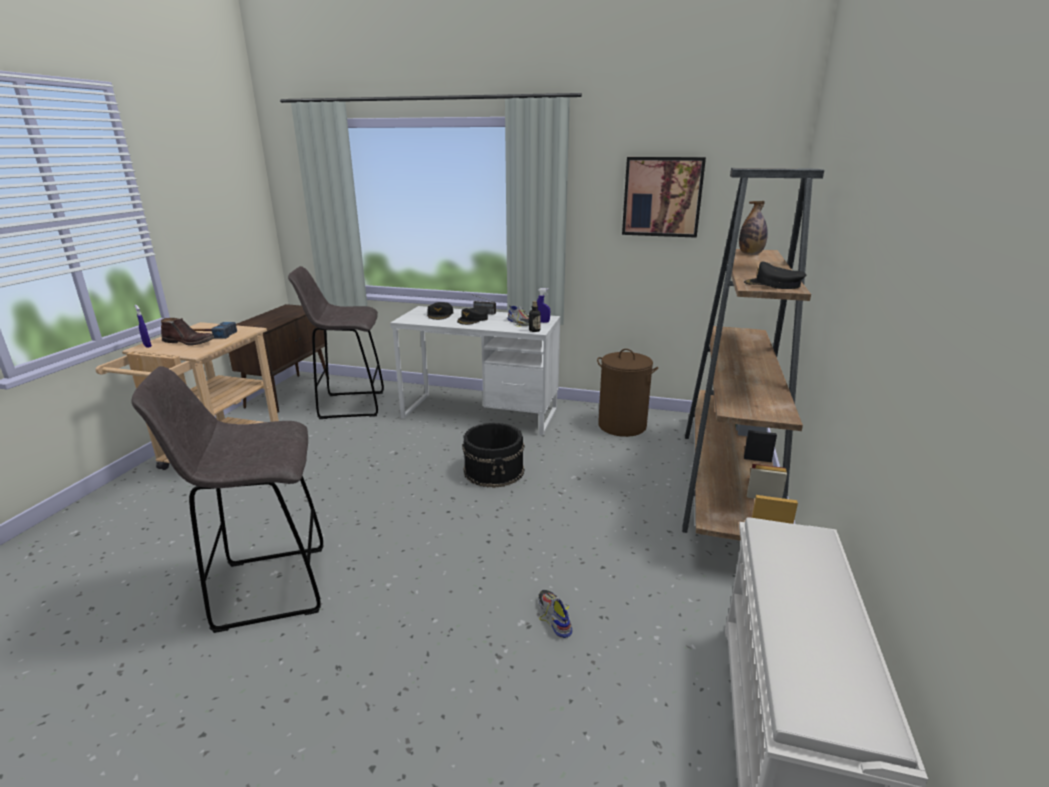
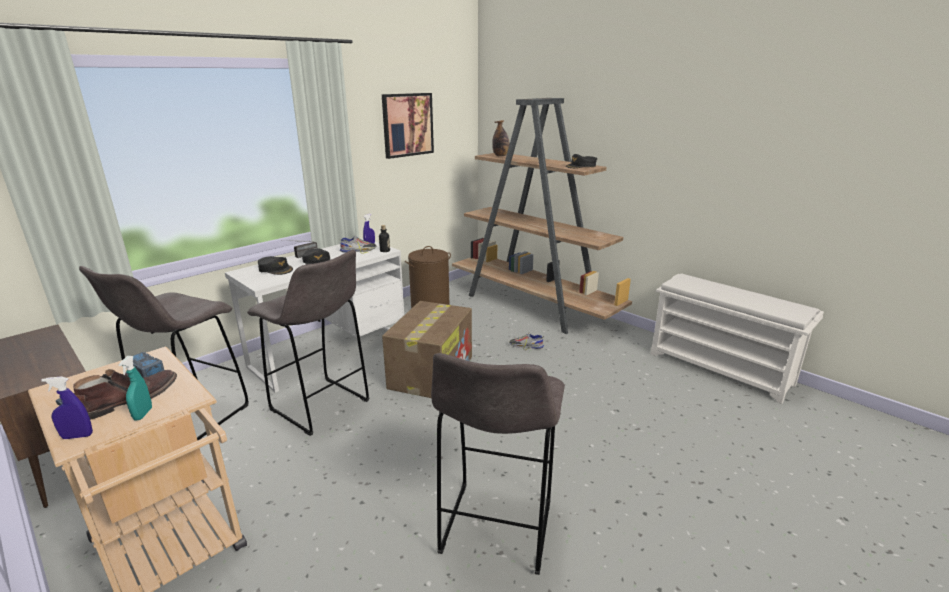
camera: 60 degrees left, 0 degrees up
black bucket [462,423,525,488] -> cardboard box [382,301,472,398]
shoe [538,590,572,638] -> shoe moved to [509,333,544,350]
none -> turquoise spray bottle [118,356,152,421]
none -> grey stool [247,250,369,436]

